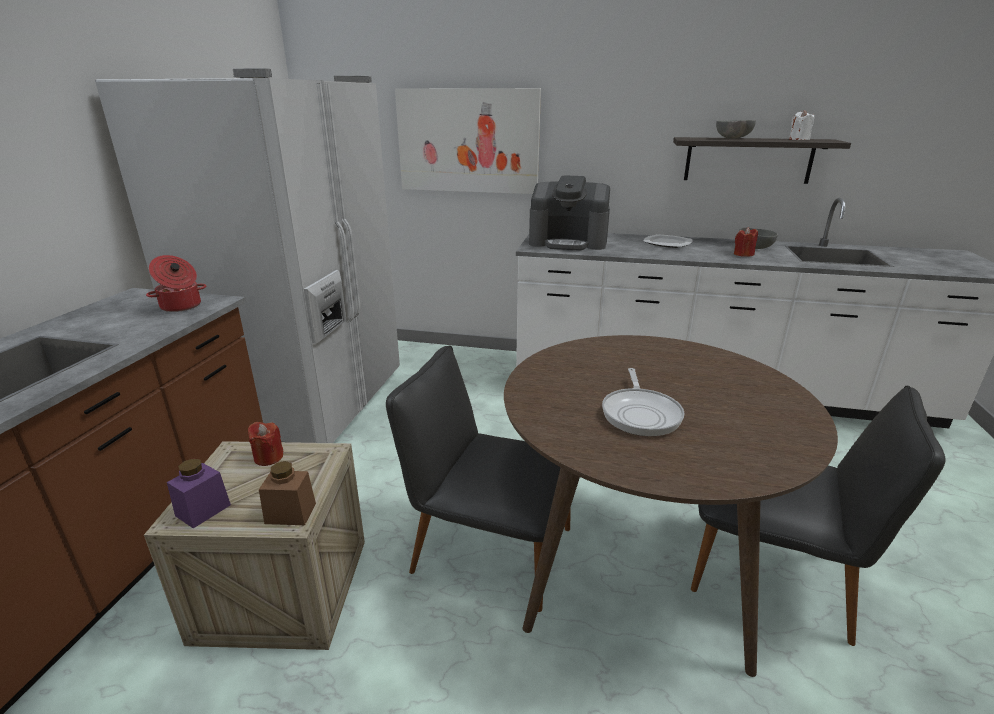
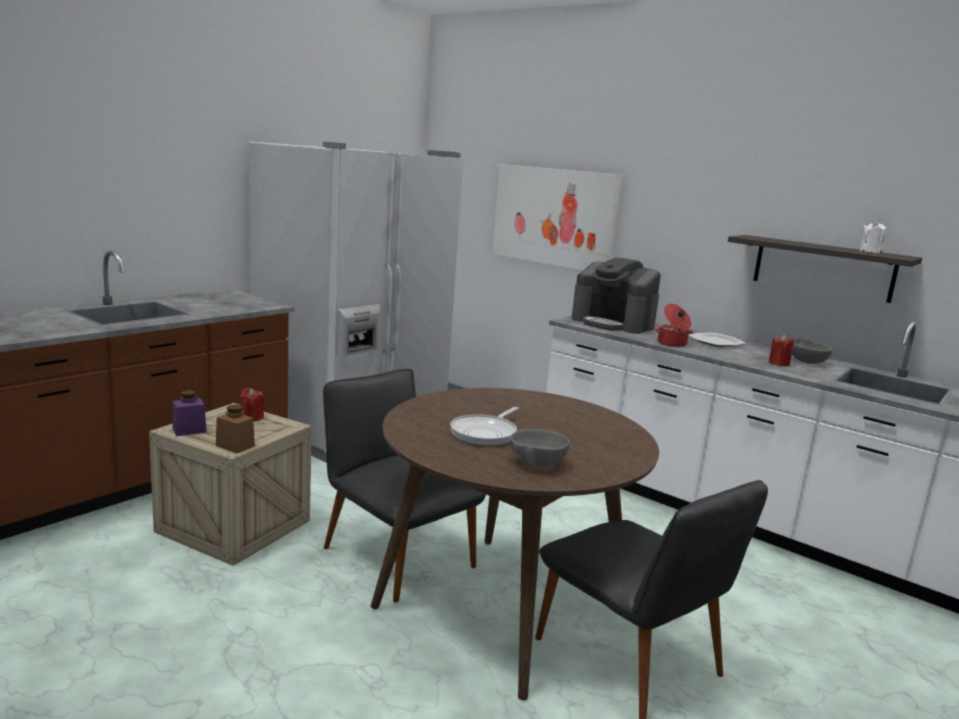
camera: 25 degrees right, 10 degrees down
cooking pot [146,255,207,312] -> cooking pot moved to [654,304,694,347]
grey bowl [716,120,756,139] -> grey bowl moved to [510,429,570,467]

